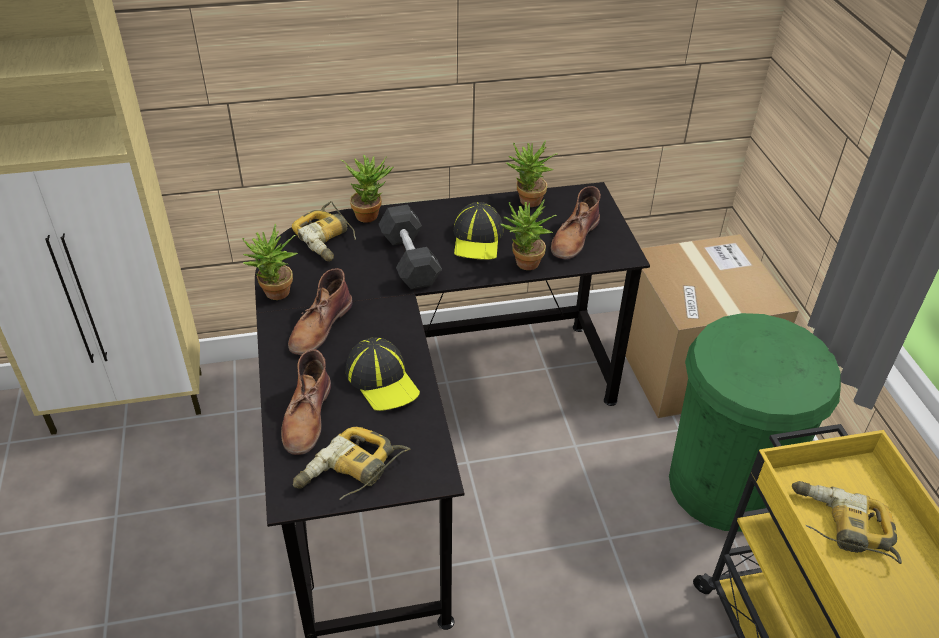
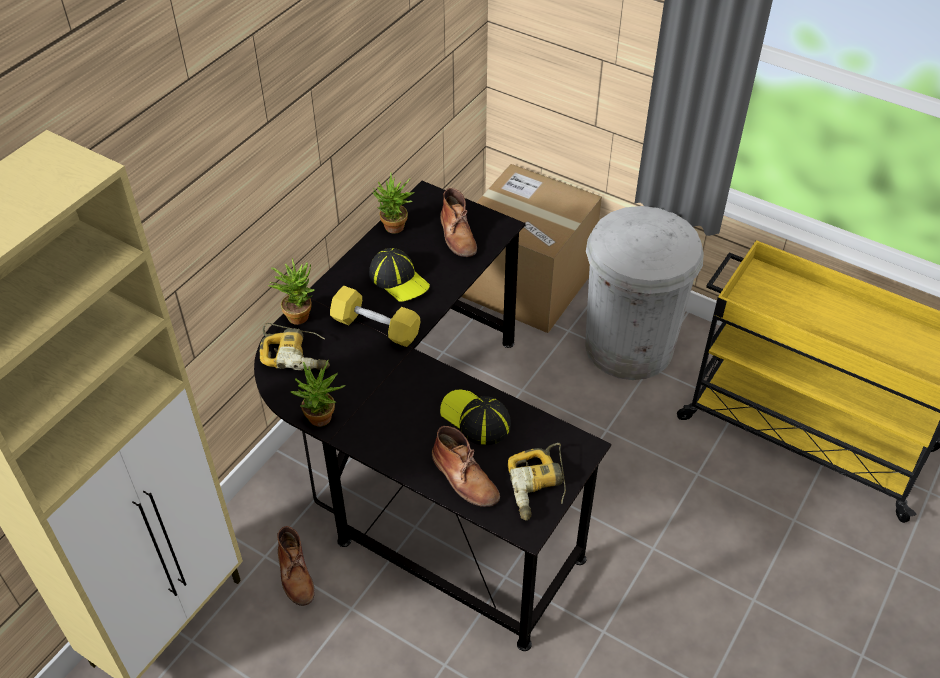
camera: 45 degrees left, 5 degrees up
brown boot [288,268,353,355] -> brown boot moved to [277,526,315,606]
cap [346,337,420,411] -> cap turned 150 degrees counterclockwise [440,390,511,445]
black dumbbell [378,205,442,289] -> yellow dumbbell [330,286,420,347]
potted plant [500,199,557,270] -> none
green trash can [669,313,841,532] -> white trash can [585,206,704,380]
power drill [792,481,902,564] -> none

